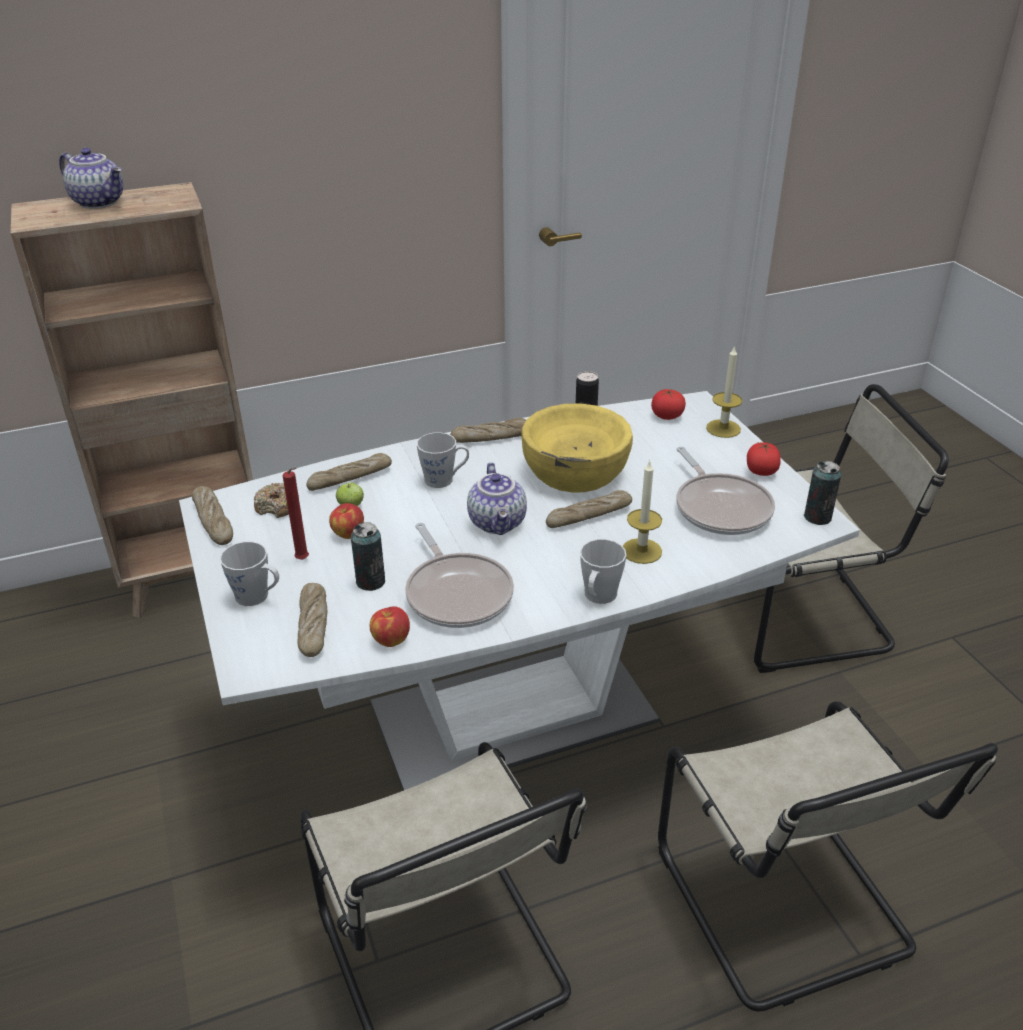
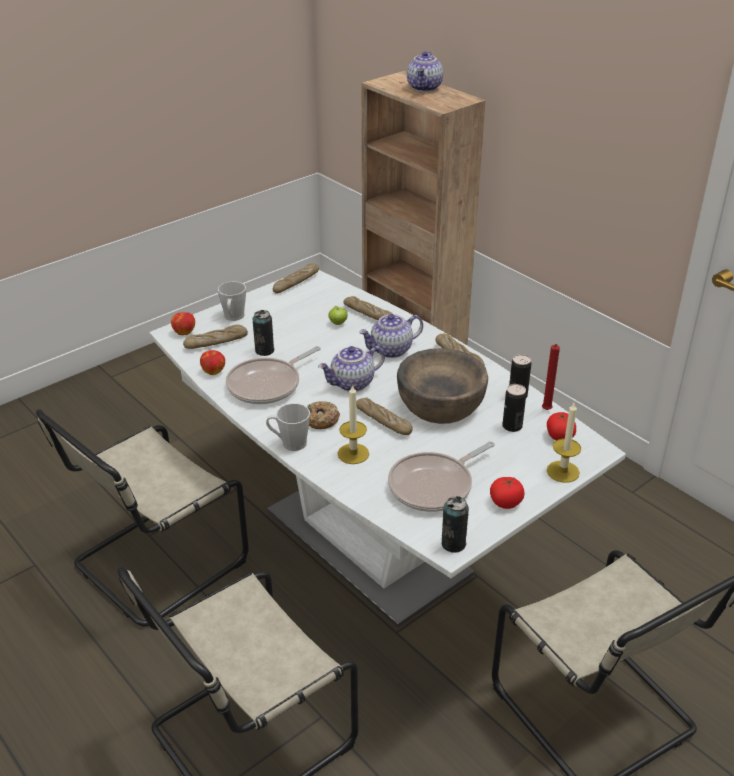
camera: 70 degrees right, 0 degrees up
donut [254,483,299,518] -> donut moved to [307,401,340,429]
red candle [283,468,309,560] -> red candle moved to [542,344,560,410]
apple [329,503,364,539] -> apple moved to [171,312,195,335]
grey mug [417,432,469,488] -> teapot [359,314,423,358]
yellow bowl [521,403,633,493] -> brown bowl [397,348,488,424]
none -> can [502,384,526,432]

